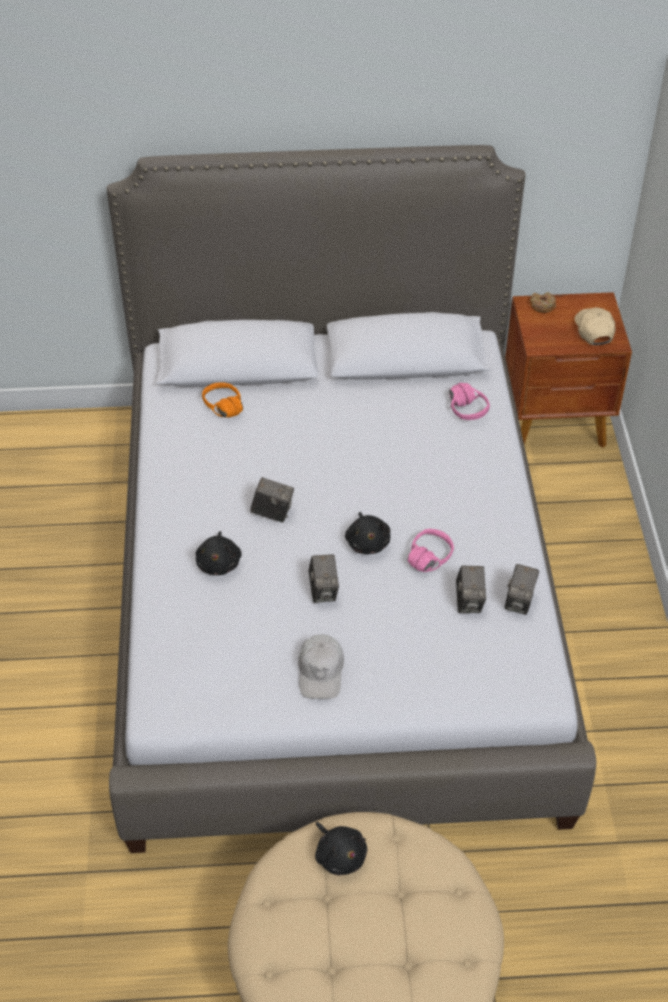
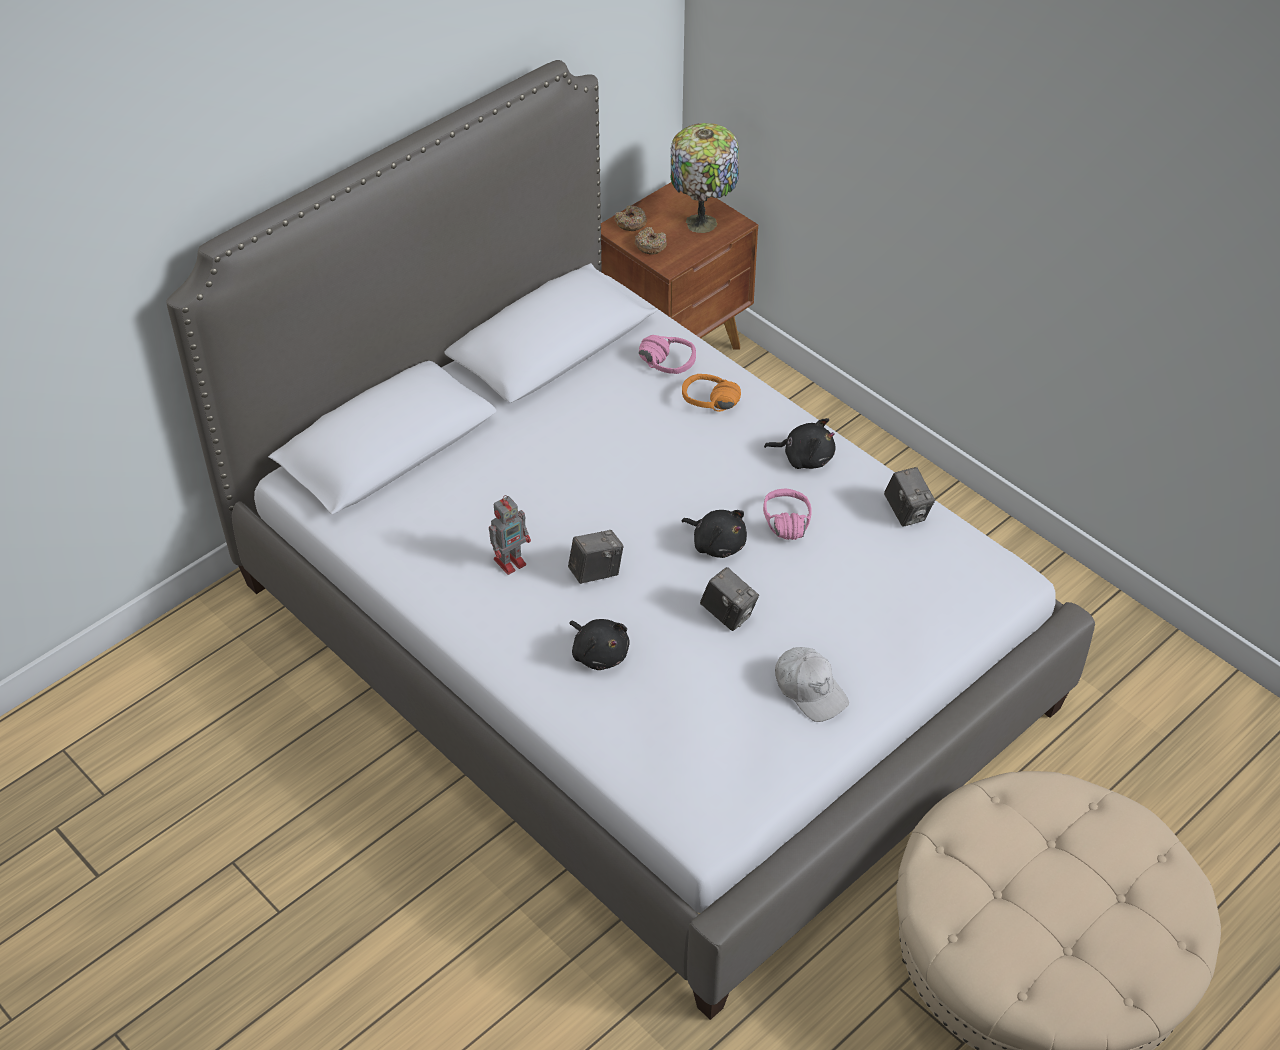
camera: 40 degrees left, 0 degrees up
orange headphones [202,382,243,418] -> orange headphones moved to [682,374,741,412]
black plush toy [315,822,367,876] -> black plush toy moved to [764,418,836,469]
camera [456,566,486,613] -> none
beige cap [575,307,615,345] -> table lamp [671,123,739,233]
none -> toy robot [489,495,531,575]
none -> donut [635,227,667,255]

